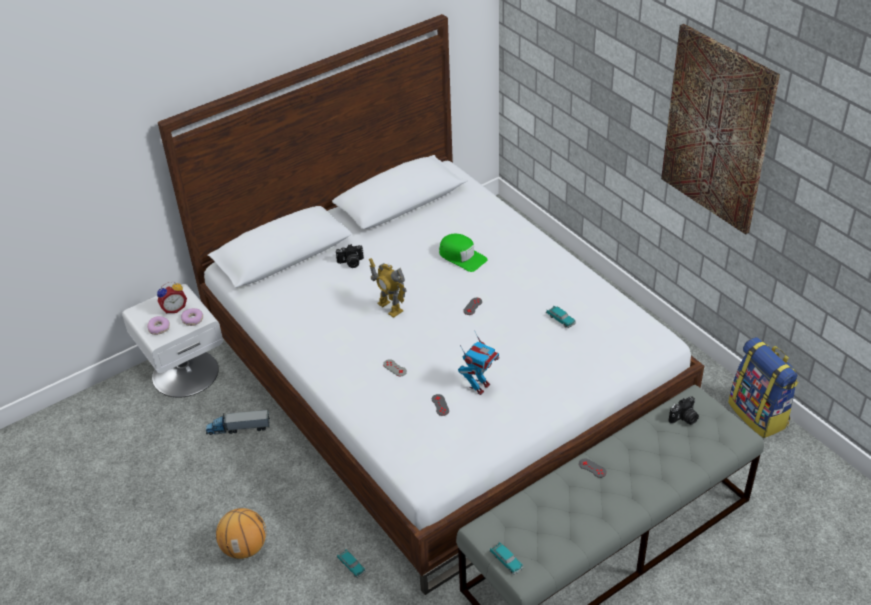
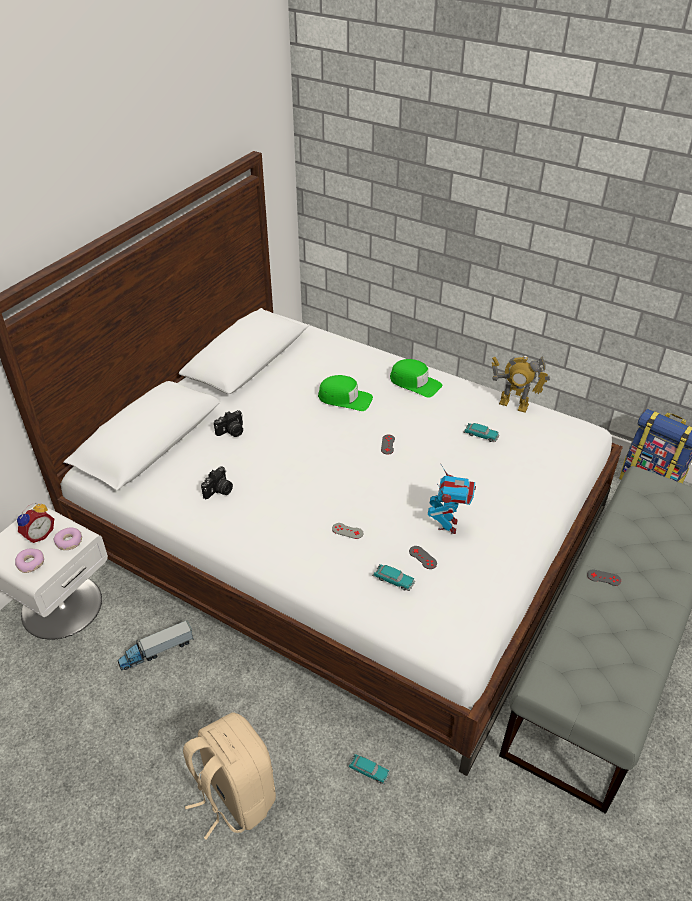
camera: 25 degrees left, 0 degrees up
basketball [216,508,266,559] -> beige backpack [183,713,276,840]
toy robot [369,258,407,318] -> toy robot moved to [492,356,550,413]
toy car [489,542,524,575] -> toy car moved to [372,564,415,591]
picture [661,24,780,234] -> none
camera [668,397,699,425] -> camera moved to [201,466,233,499]
none -> green cap [390,359,442,398]

